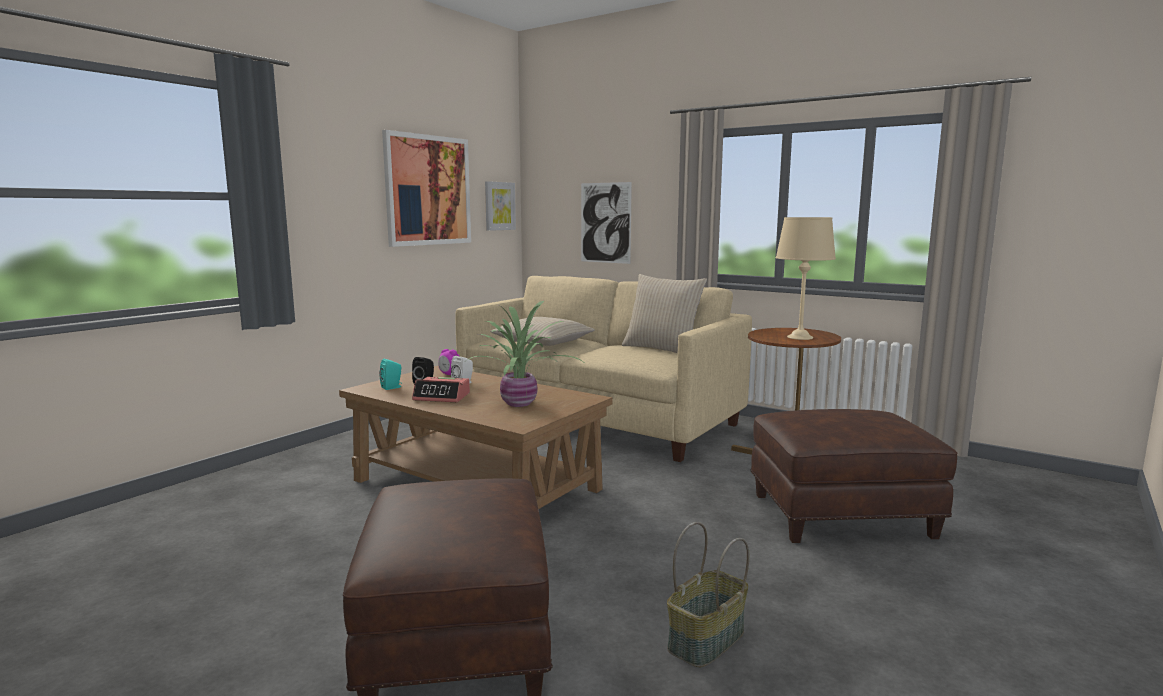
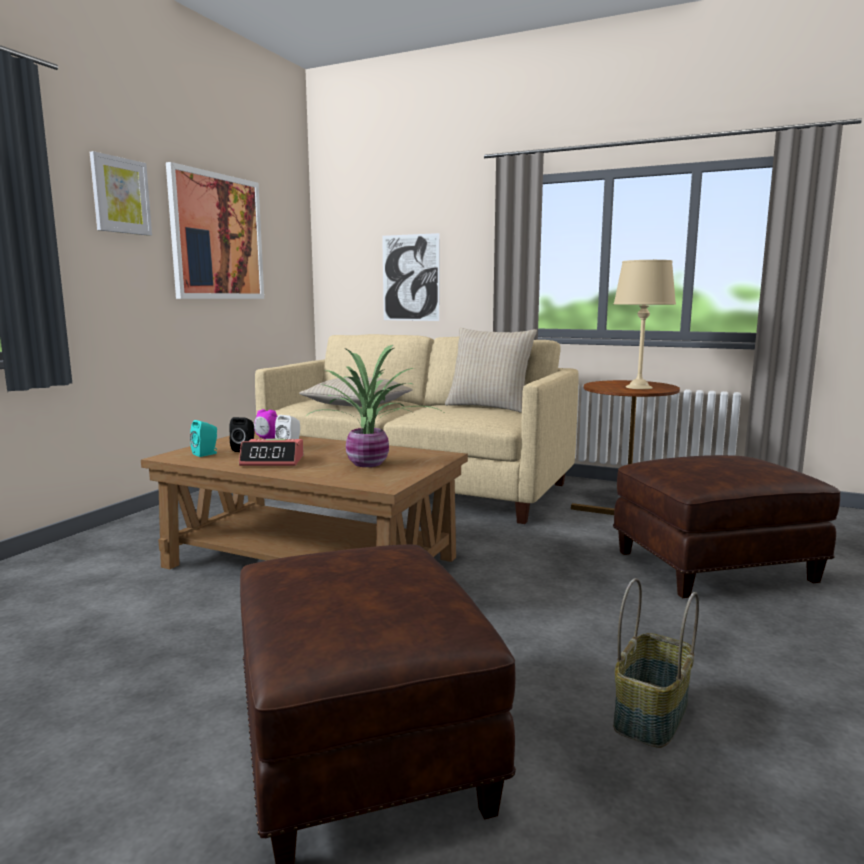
camera: 10 degrees left, 0 degrees up
picture [485,181,516,231] -> picture moved to [90,151,152,236]

